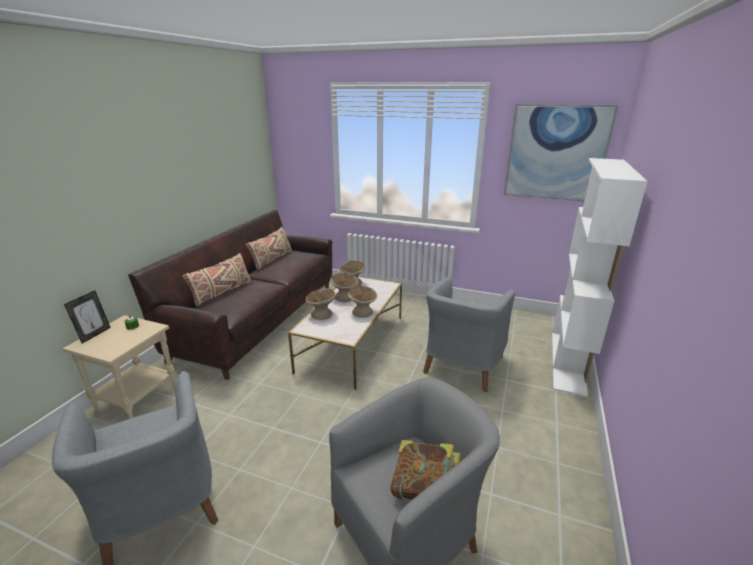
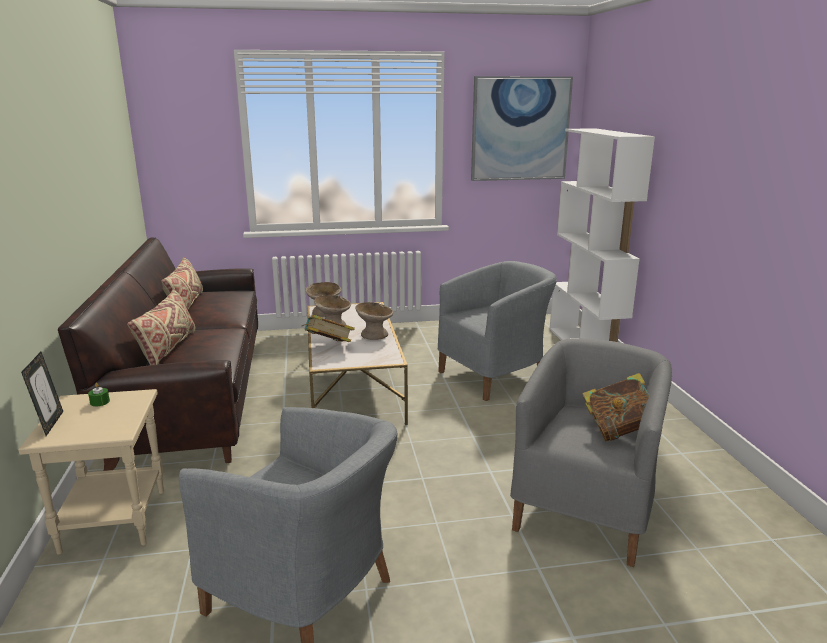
camera: 30 degrees left, 5 degrees down
beige bowl [305,289,336,320] -> book [302,315,355,342]
grey armchair [423,277,515,392] -> grey armchair turned 120 degrees counterclockwise [438,261,557,401]

